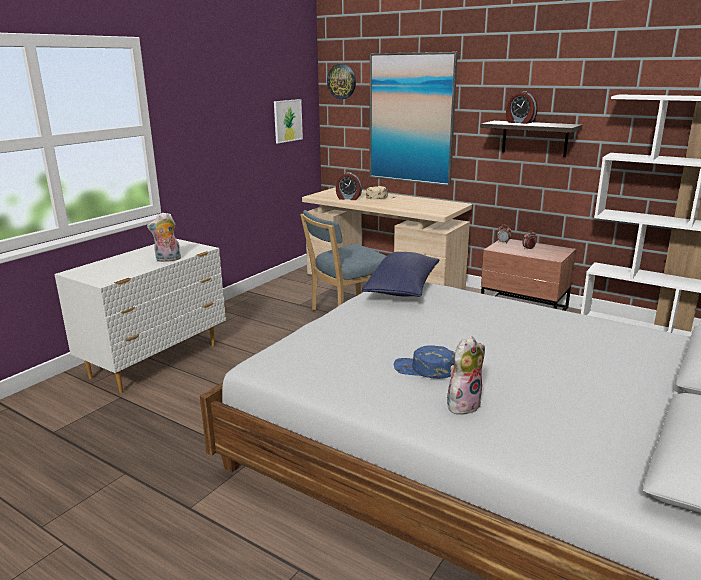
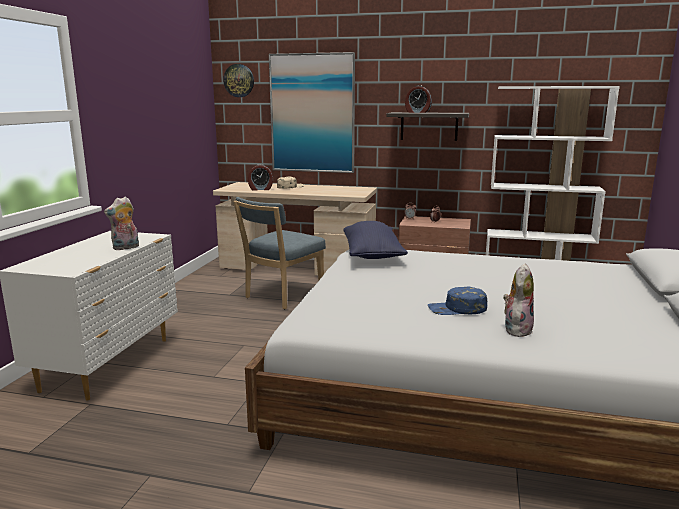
camera: 20 degrees left, 5 degrees down
picture [274,99,303,143] -> none

